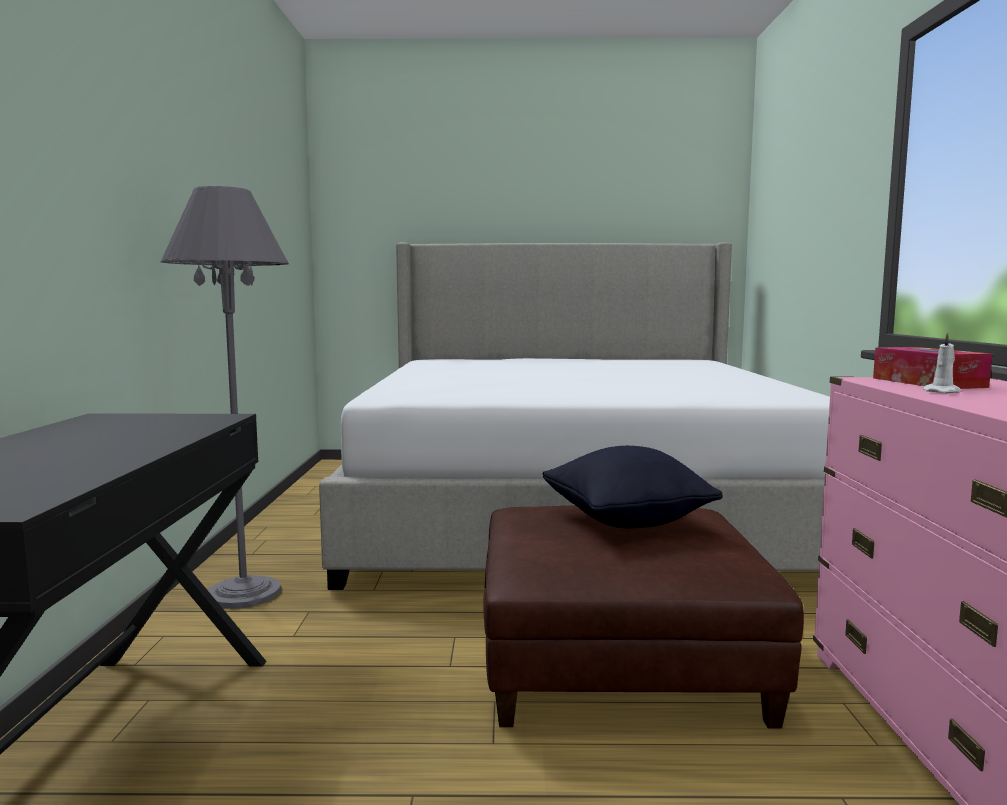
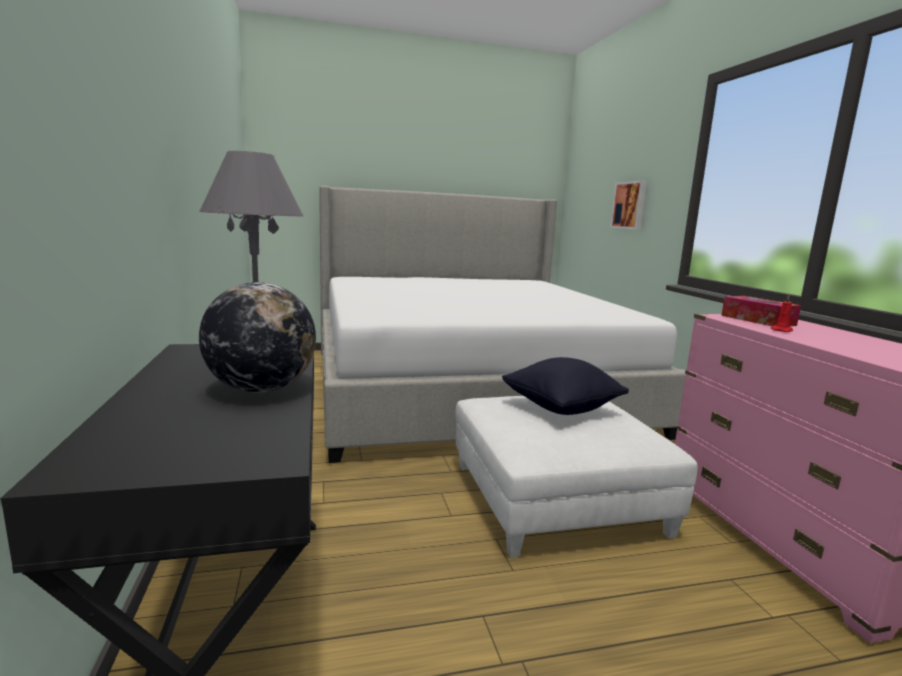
camera: 15 degrees left, 5 degrees up
brown ottoman [483,506,804,728] -> white ottoman [455,396,697,558]
white candle [923,332,961,393] -> red candle [770,295,793,332]
none -> globe [199,282,316,393]
none -> picture [610,181,647,230]

